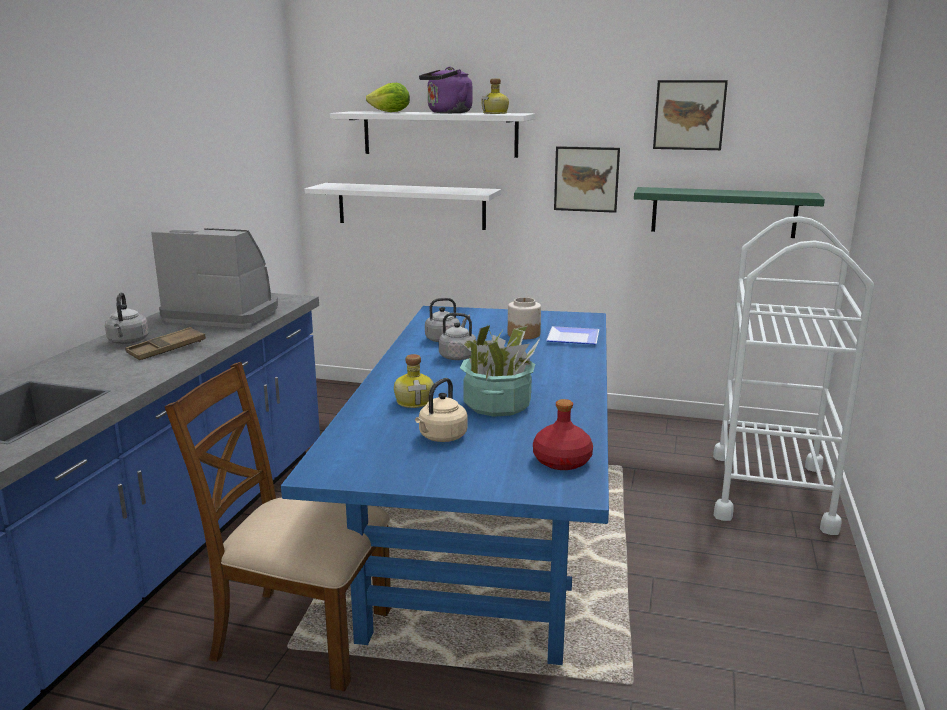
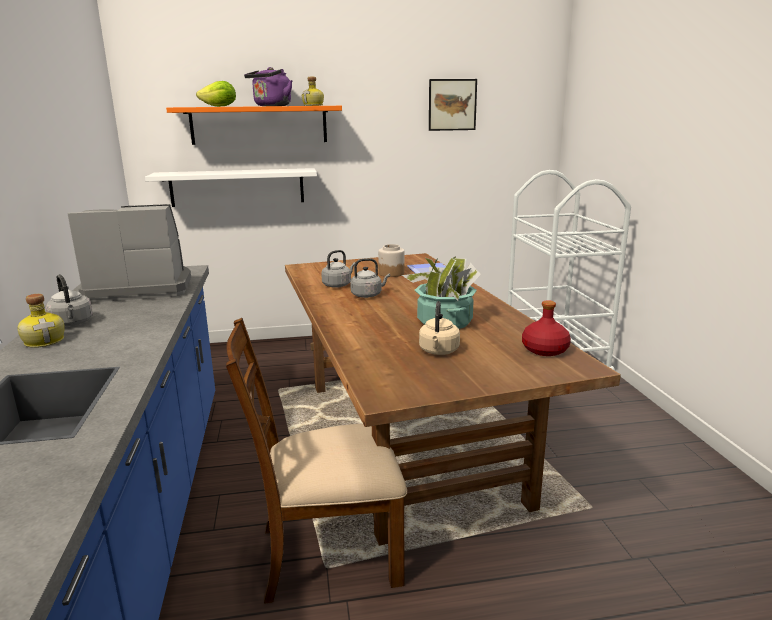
camera: 25 degrees left, 0 degrees up
brown tray [125,327,206,360] -> none
blue dining table [281,306,609,665] -> brown dining table [285,253,621,546]
white shelf [330,111,535,158] -> orange shelf [166,106,342,145]
bottle [394,354,434,408] -> bottle moved to [17,294,64,348]
picture [554,146,620,213] -> none
green shelf [634,187,825,238] -> none

